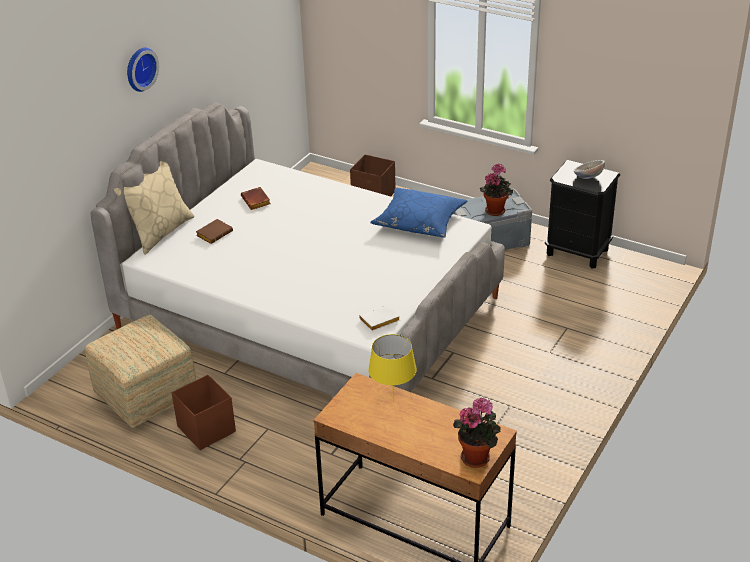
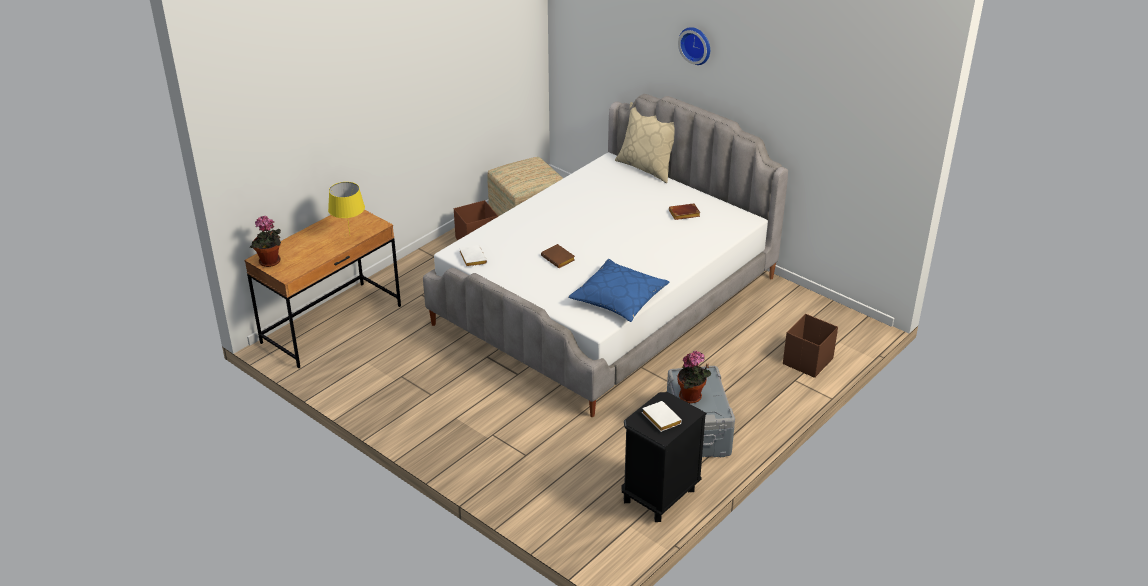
camera: 100 degrees right, 0 degrees up
brown book [196,219,233,244] -> brown book moved to [541,244,575,268]
bowl [574,160,605,179] -> white book [642,401,682,432]

